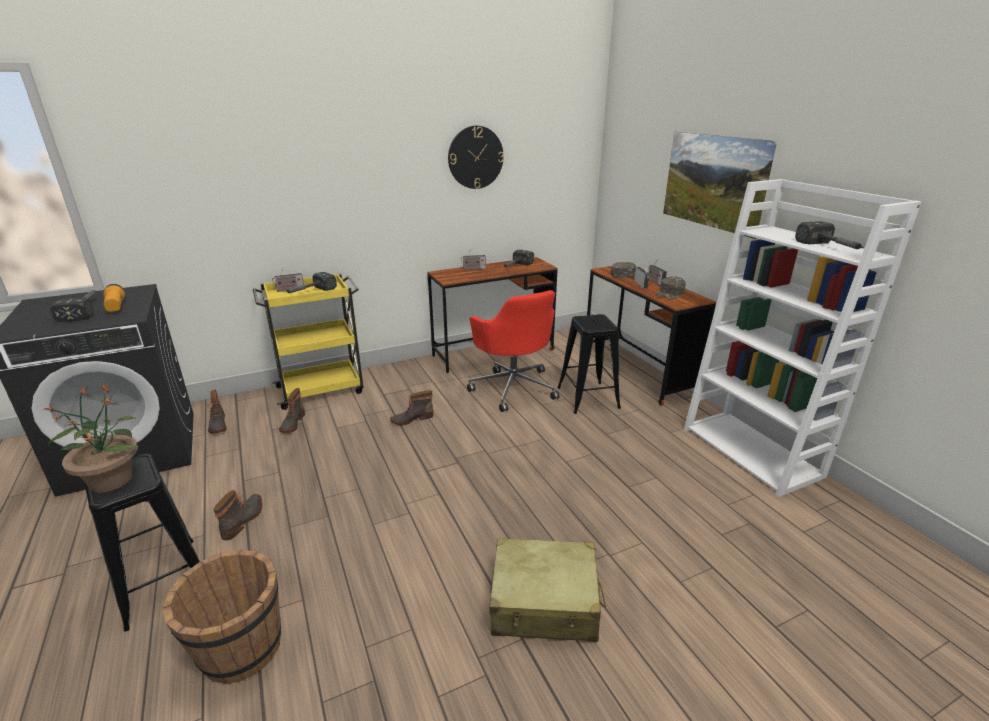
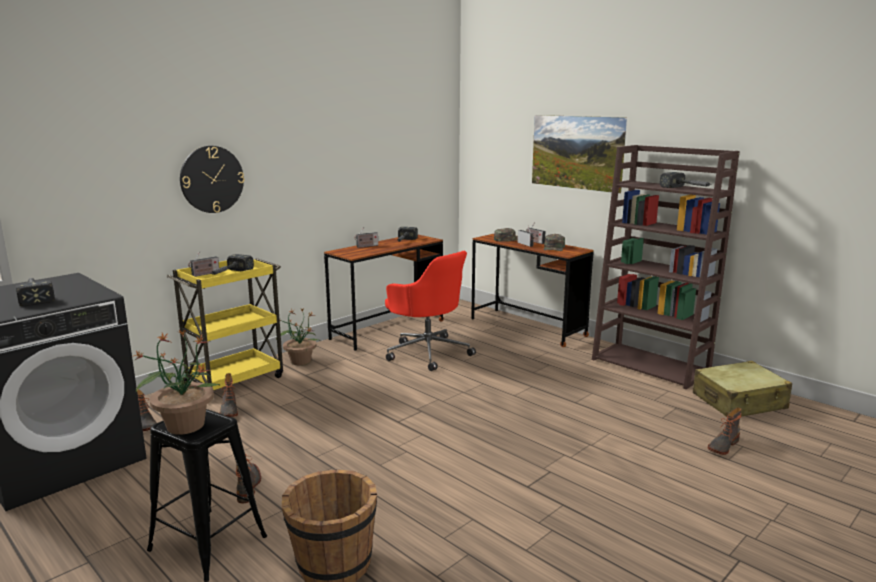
camera: 20 degrees left, 10 degrees down
flashlight [103,284,125,312] -> none
boot [390,390,433,425] -> boot moved to [708,408,742,455]
wall clock [448,126,504,189] -> wall clock moved to [180,146,244,213]
beige suitcase [490,538,606,642] -> beige suitcase moved to [693,361,792,417]
black stool [557,314,621,414] -> none
white bookcase [684,179,921,497] -> brown bookcase [592,145,740,390]
none -> potted plant [276,308,320,365]

